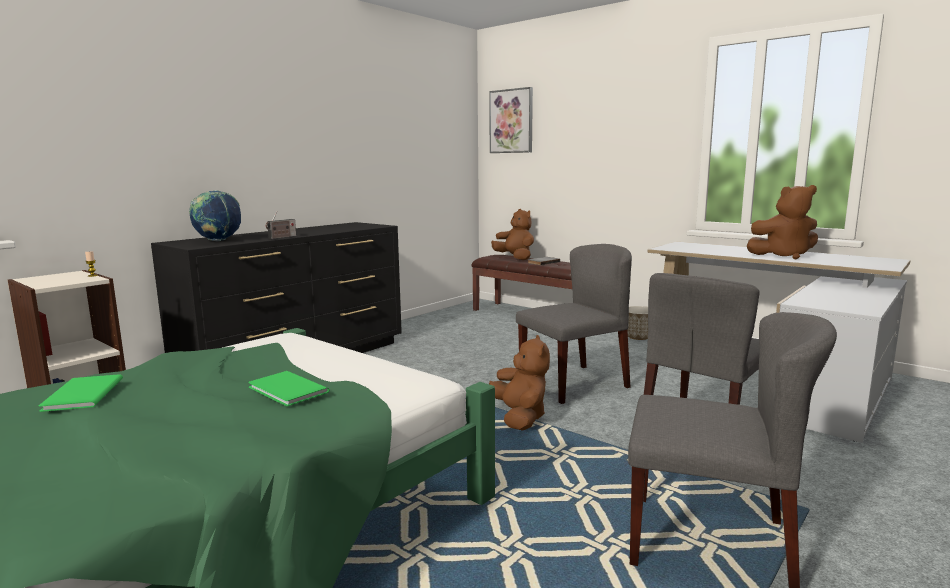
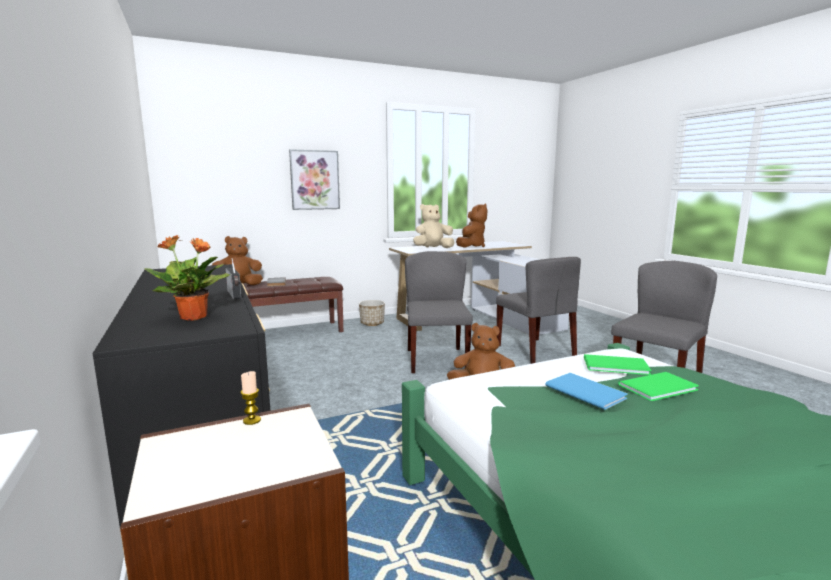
camera: 65 degrees left, 0 degrees up
green book [39,374,123,412] -> green book moved to [584,354,652,375]
globe [189,190,241,241] -> potted plant [145,235,230,321]
picture [489,87,533,153] -> picture moved to [289,149,340,210]
none -> beige plush toy [413,204,454,248]
none -> blue book [546,373,628,410]

